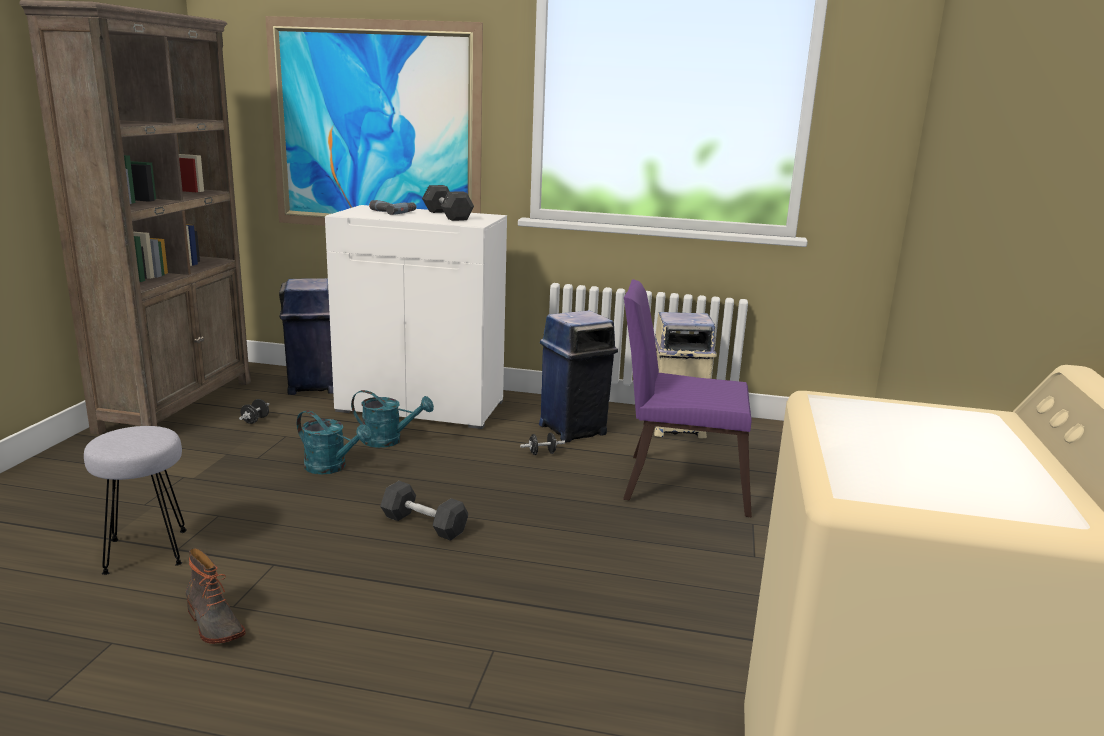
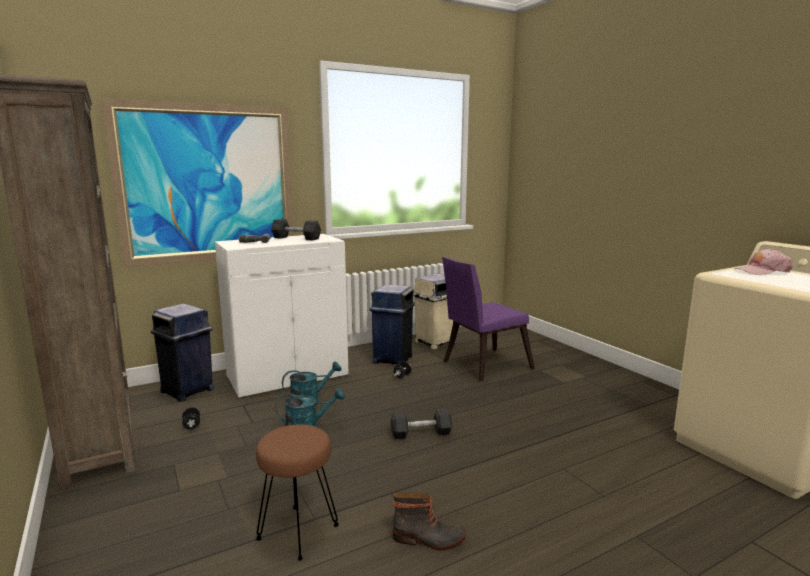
camera: 40 degrees left, 5 degrees down
grey stool [84,426,187,575] -> brown stool [256,424,339,561]
none -> pink cap [734,249,792,275]

